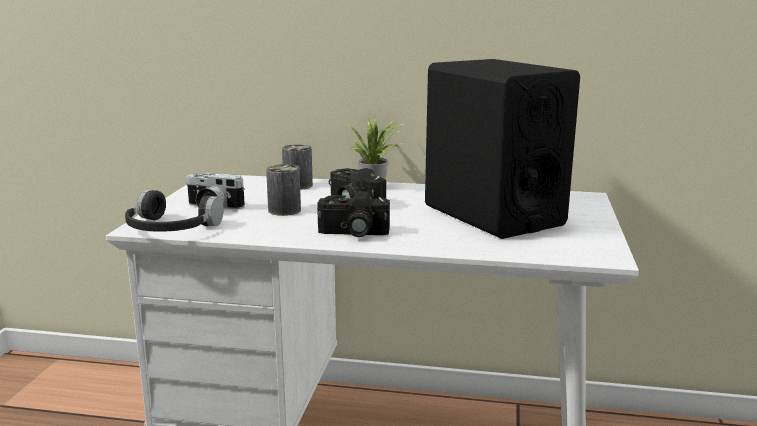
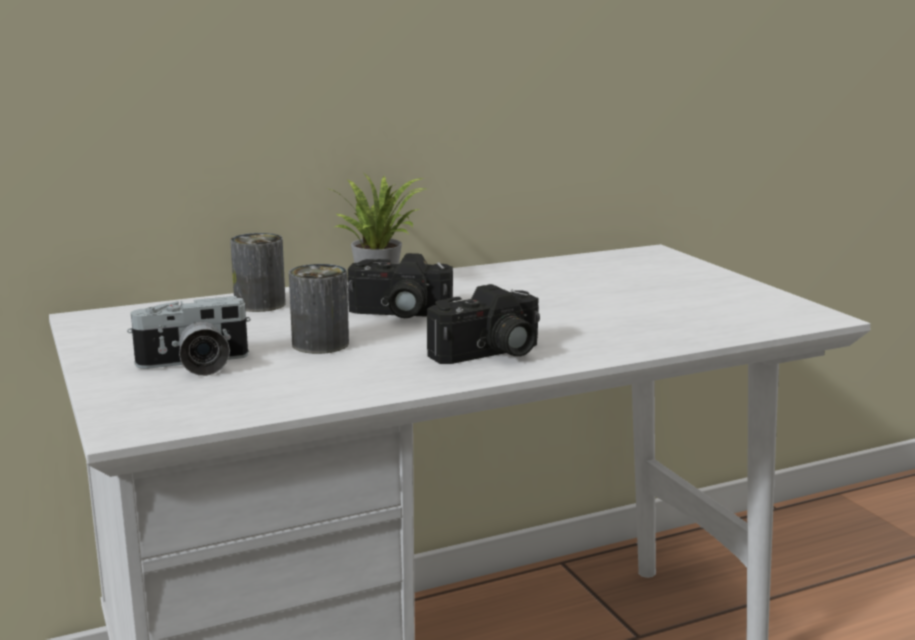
camera: 35 degrees left, 0 degrees up
black headphones [125,190,224,232] -> none
black speaker [425,59,580,239] -> none

